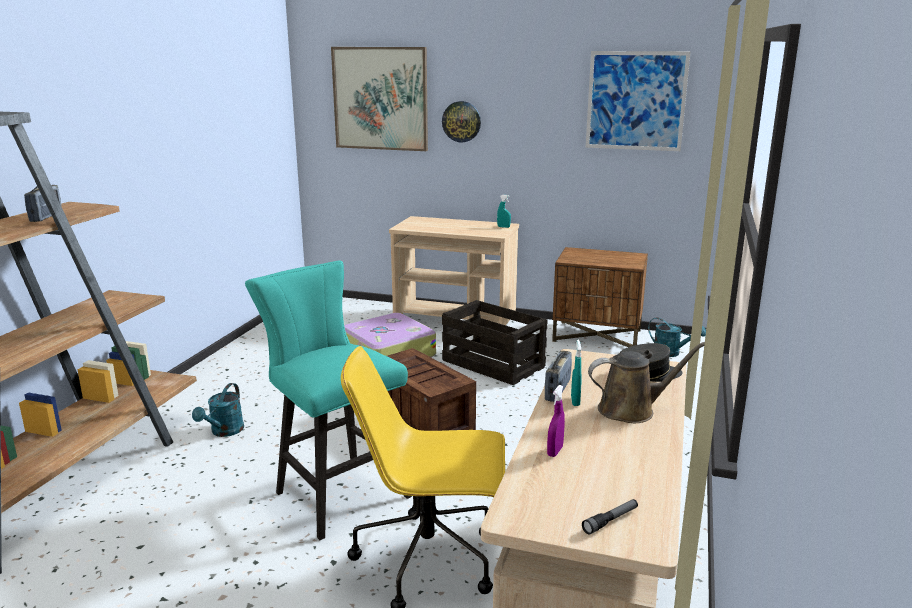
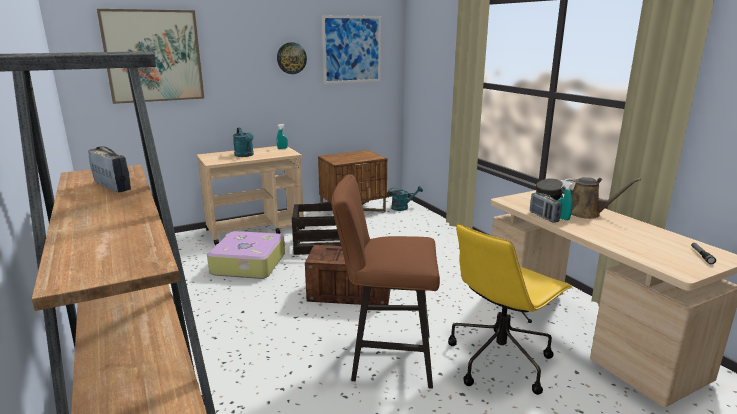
camera: 45 degrees left, 0 degrees up
turquoise watering can [192,383,244,437] -> turquoise watering can moved to [233,128,254,157]
turquoise stool [245,260,412,540] -> brown stool [331,175,440,389]
wall clock [442,101,481,142] -> wall clock moved to [277,42,307,74]
purple spray bottle [547,385,565,457] -> none
brown watering can [588,342,705,423] -> brown watering can turned 75 degrees clockwise [560,177,641,219]

